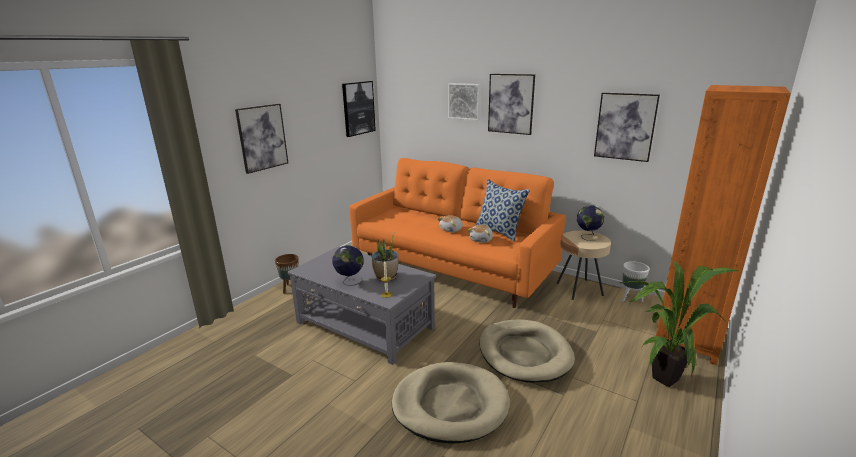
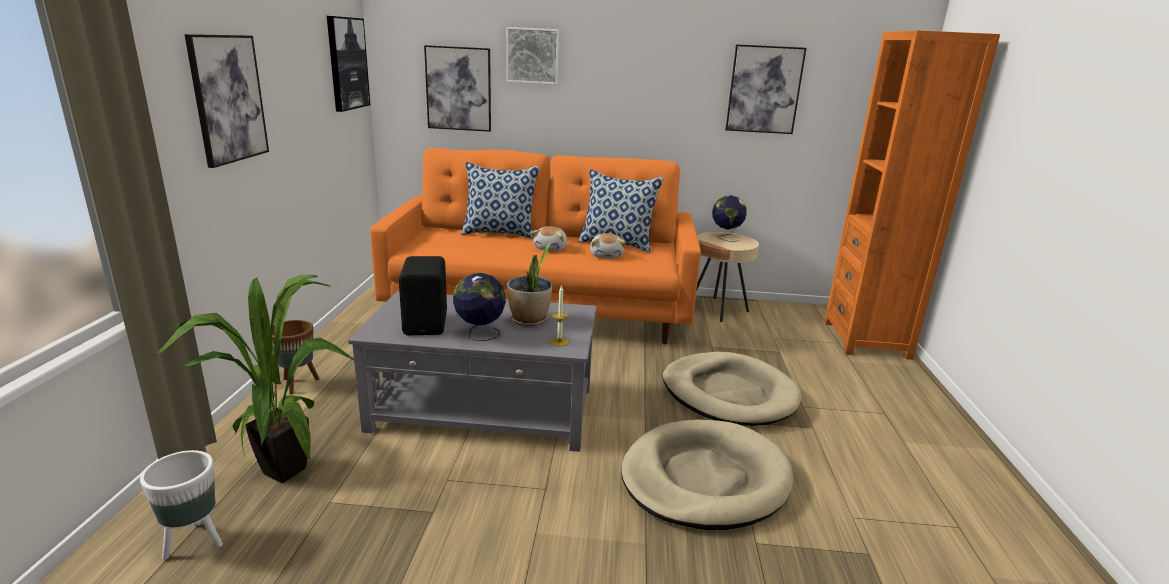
camera: 30 degrees left, 0 degrees up
picture [488,74,535,135] -> picture moved to [424,45,491,132]
potted plant [620,261,738,387] -> potted plant moved to [154,275,356,483]
white planter [622,261,650,302] -> white planter moved to [140,450,223,560]
none -> black speaker [399,256,447,335]
none -> pillow [461,162,540,239]

